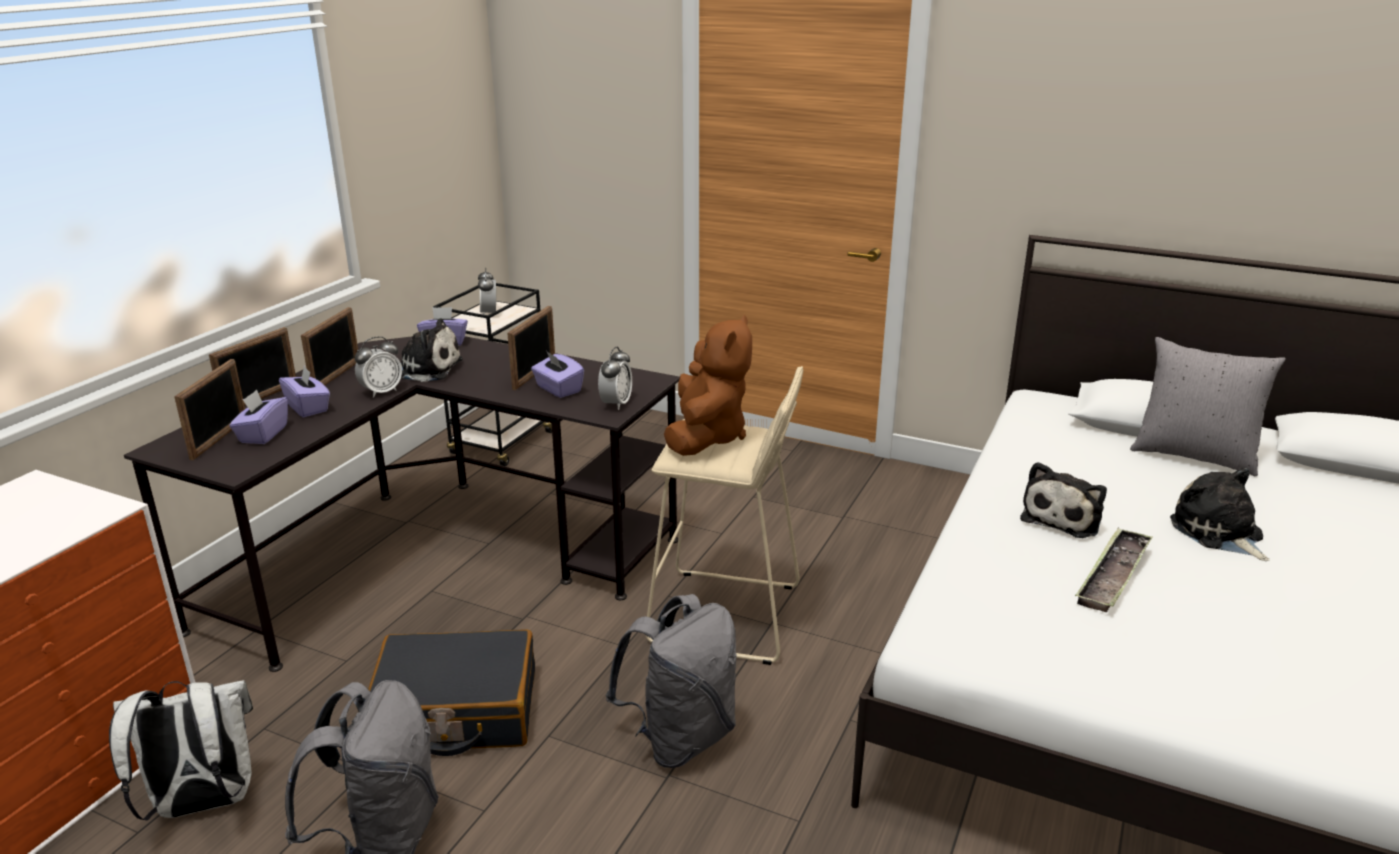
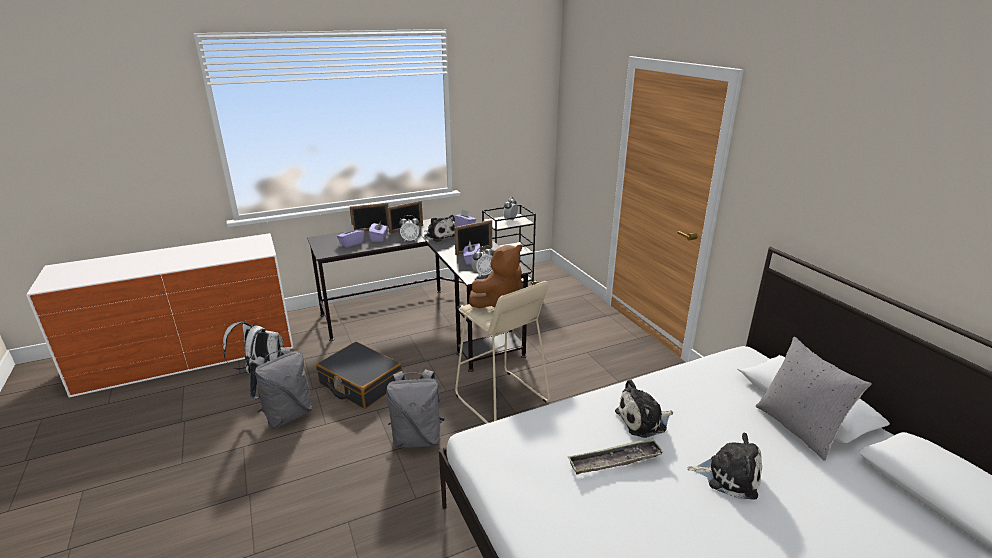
camera: 40 degrees right, 0 degrees up
picture frame [174,359,245,460] -> none
plush toy [1170,467,1270,561] -> plush toy turned 90 degrees clockwise [687,433,762,500]

